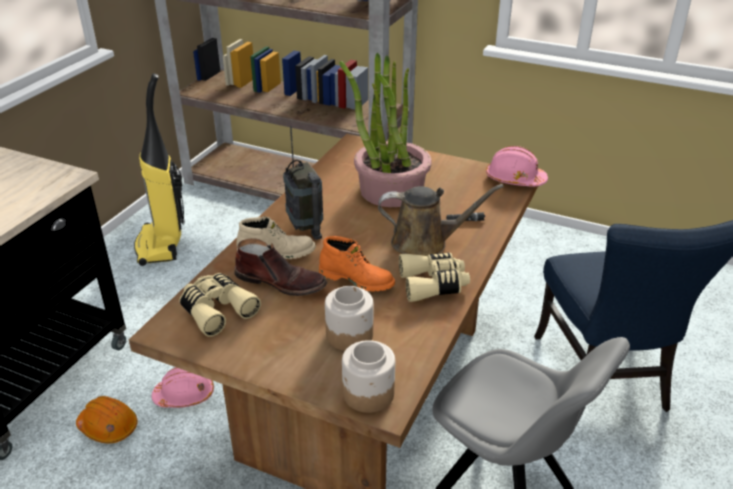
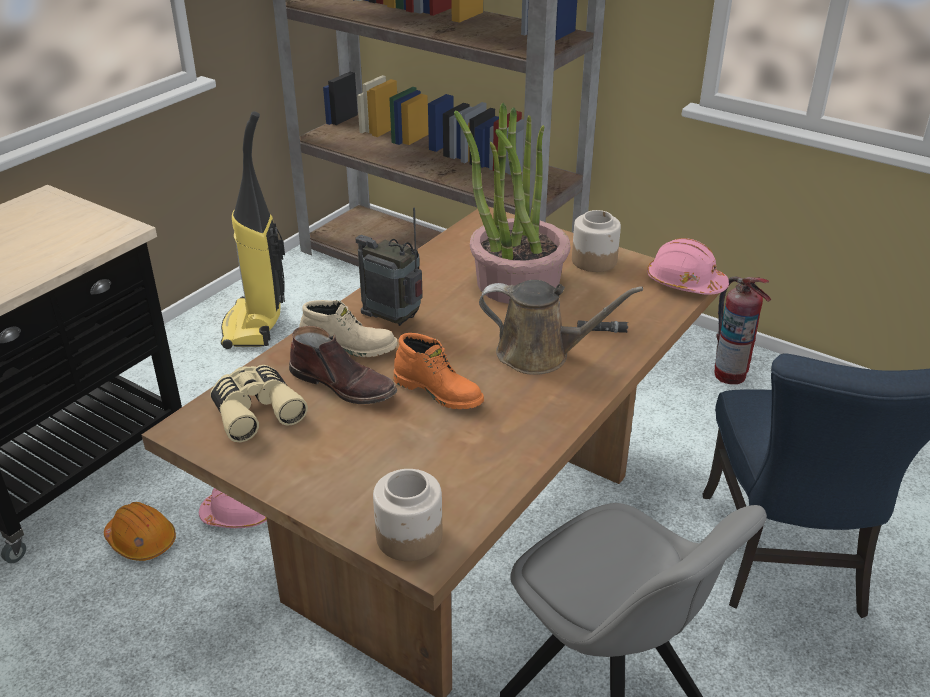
camera: 10 degrees right, 0 degrees up
radio [283,126,323,240] -> radio turned 135 degrees clockwise [355,208,423,326]
jar [325,286,374,351] -> jar moved to [572,210,621,272]
beige binoculars [399,253,470,302] -> none
none -> fire extinguisher [714,277,771,384]

